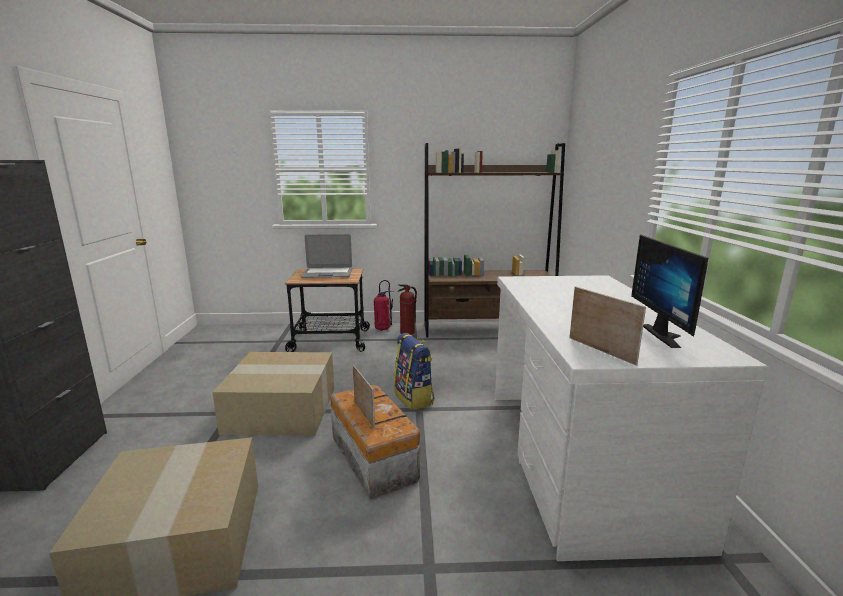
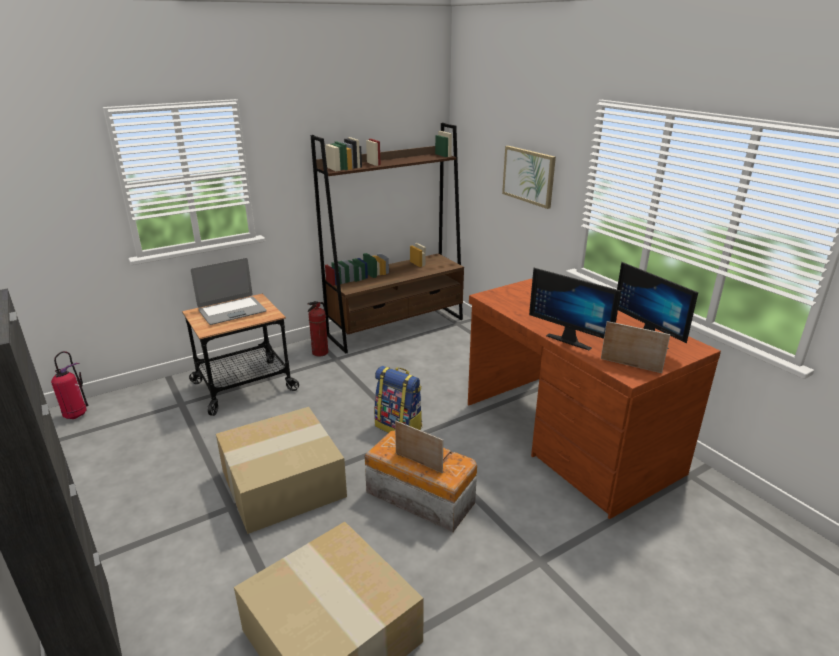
camera: 30 degrees left, 10 degrees up
fire extinguisher [374,280,393,331] -> fire extinguisher moved to [51,351,89,419]
white desk [495,275,768,561] -> brown desk [468,278,721,519]
none -> picture [502,146,556,209]
none -> monitor [529,268,621,350]

